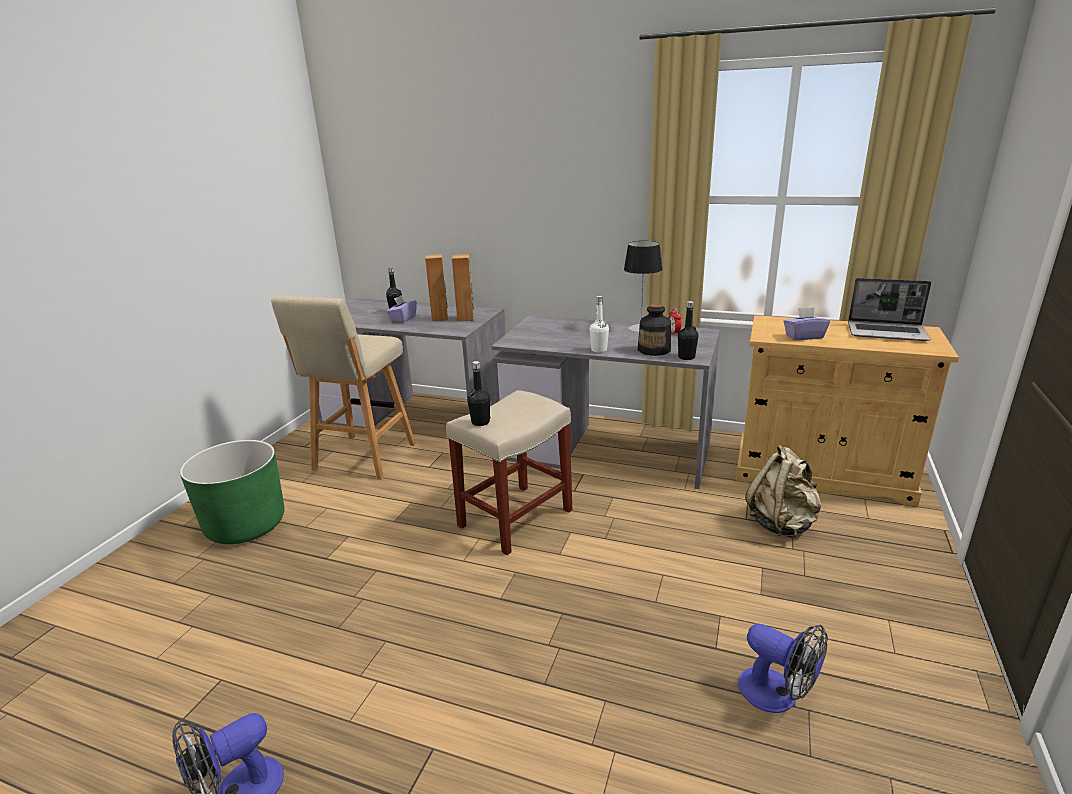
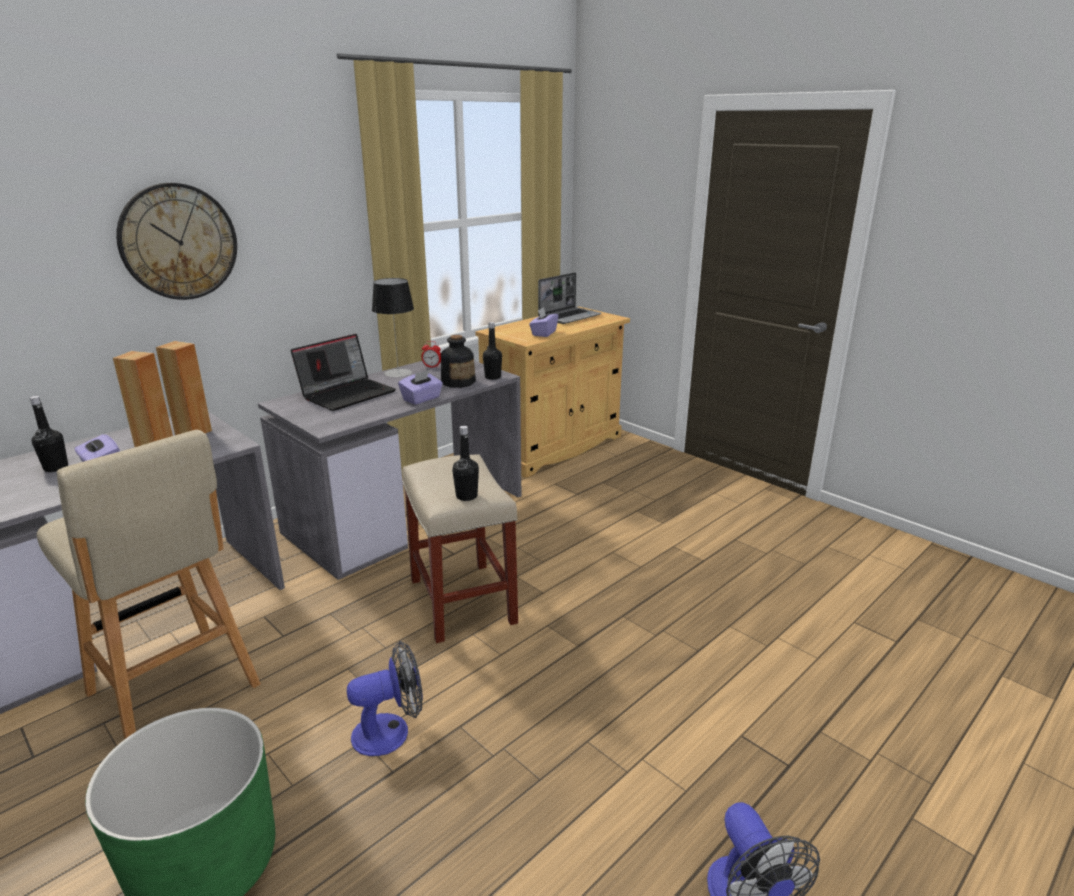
camera: 65 degrees left, 0 degrees up
white bottle [590,296,609,353] -> purple tissue box [398,370,443,405]
fan [738,624,828,713] -> fan moved to [347,641,423,756]
beige backpack [745,445,822,538] -> none
none -> wall clock [116,183,237,300]
none -> laptop [291,334,396,411]

